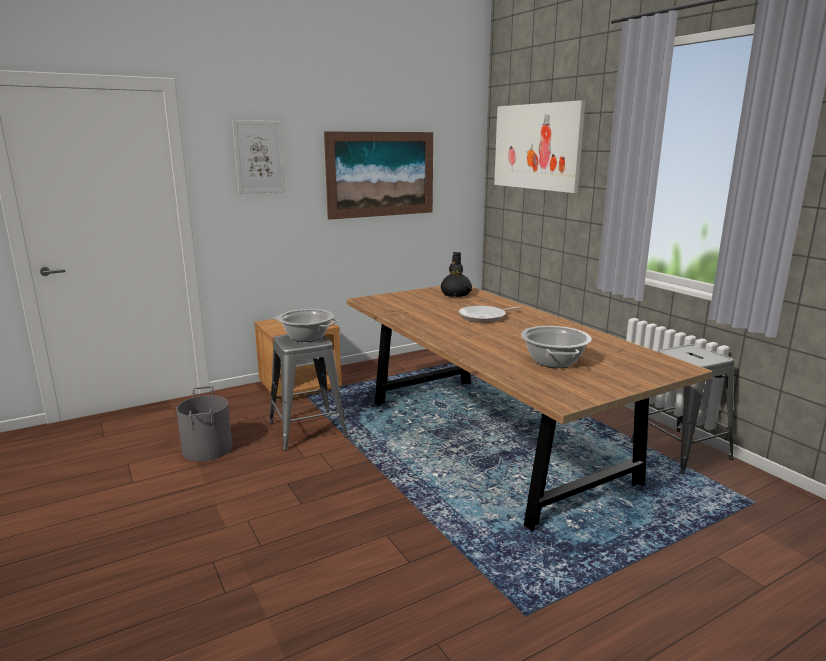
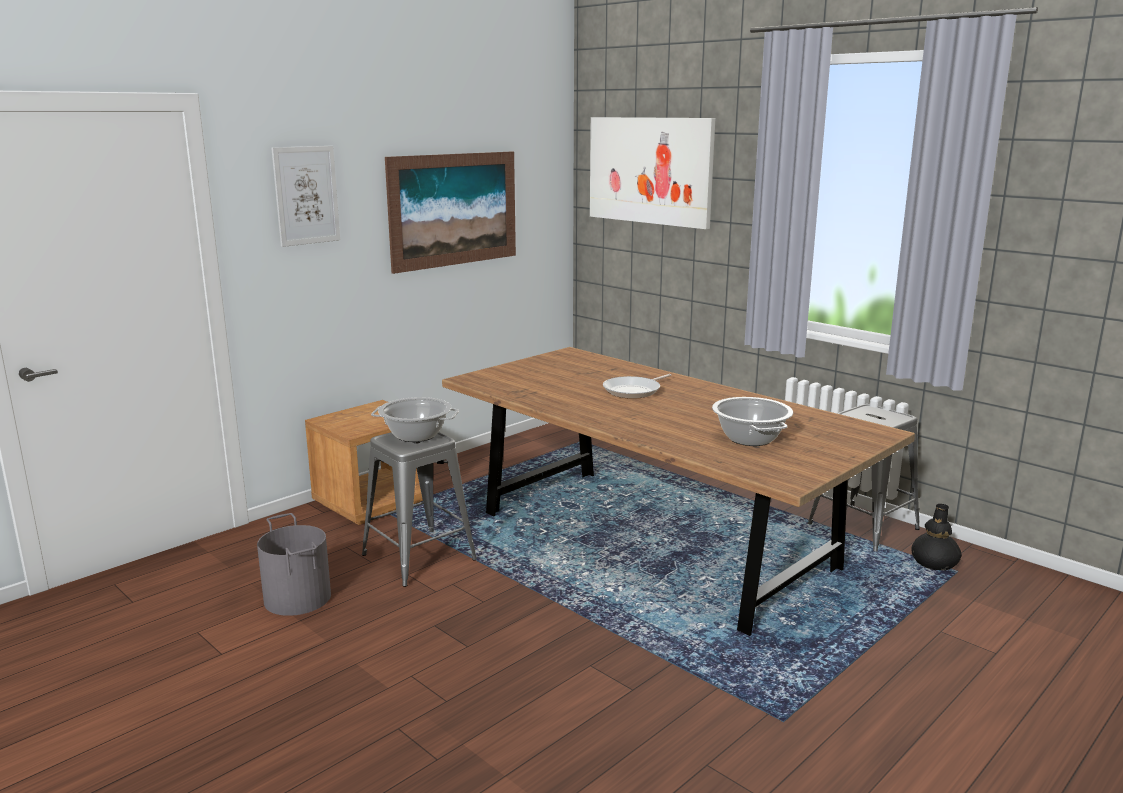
camera: 15 degrees left, 0 degrees up
black vase [441,252,472,297] -> black vase moved to [911,504,962,571]

